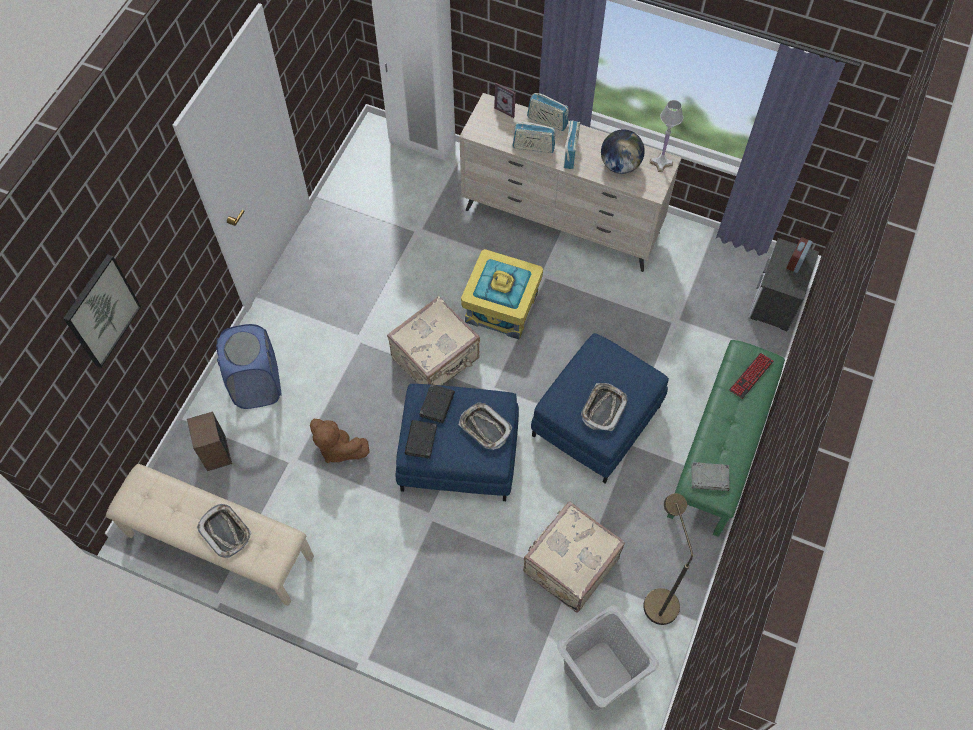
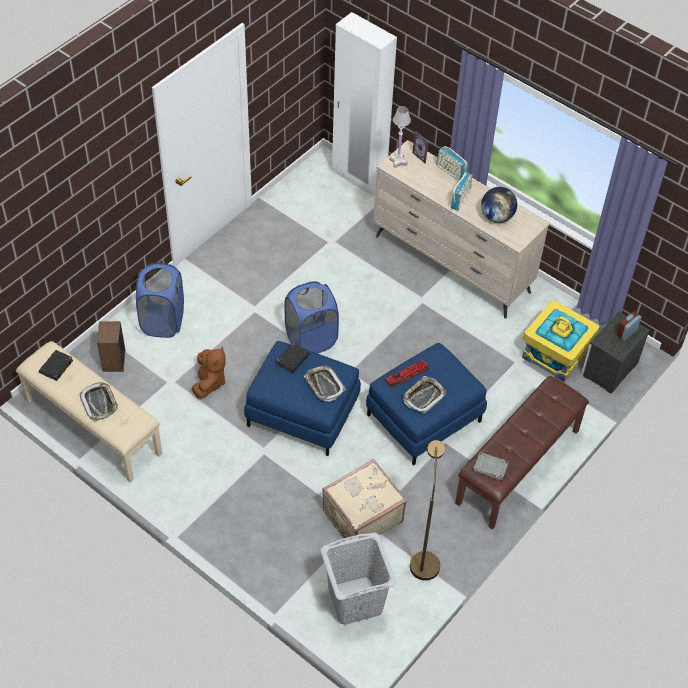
camera: 15 degrees right, 10 degrees down
picture [63,254,141,368] -> none
brown plush toy [310,419,370,463] -> brown plush toy turned 135 degrees counterclockwise [192,346,226,399]
beige suitcase [387,296,480,386] -> blue laundry basket [285,281,339,353]
black book [405,420,437,459] -> black book moved to [39,350,73,381]
yellow storage box [461,249,543,340] -> yellow storage box moved to [522,301,599,382]
radio [512,122,556,153] -> none
white table lamp [650,100,683,172] -> white table lamp moved to [389,106,411,168]
green bench [667,340,785,537] -> brown bench [455,376,589,529]
keyboard [729,353,774,399] -> keyboard moved to [384,360,430,388]

